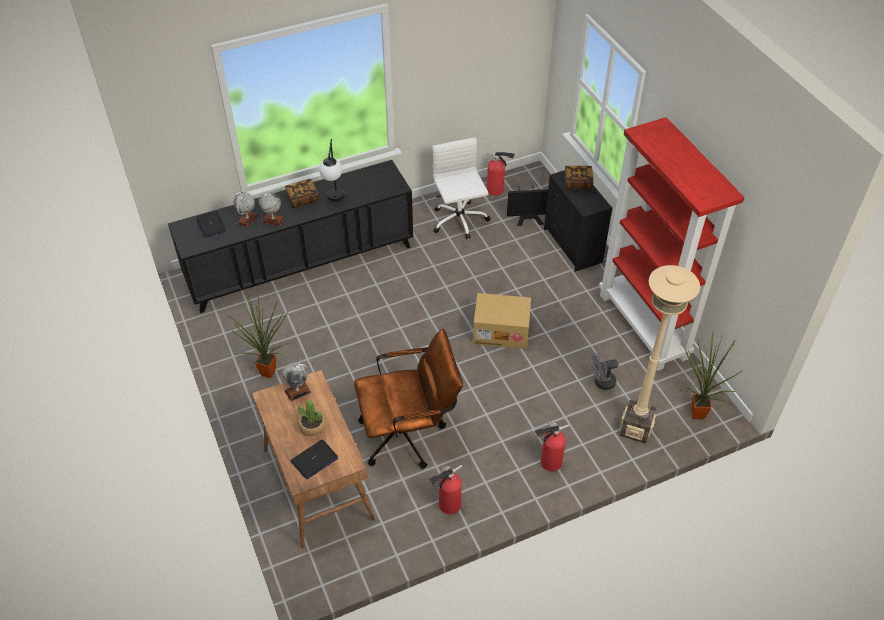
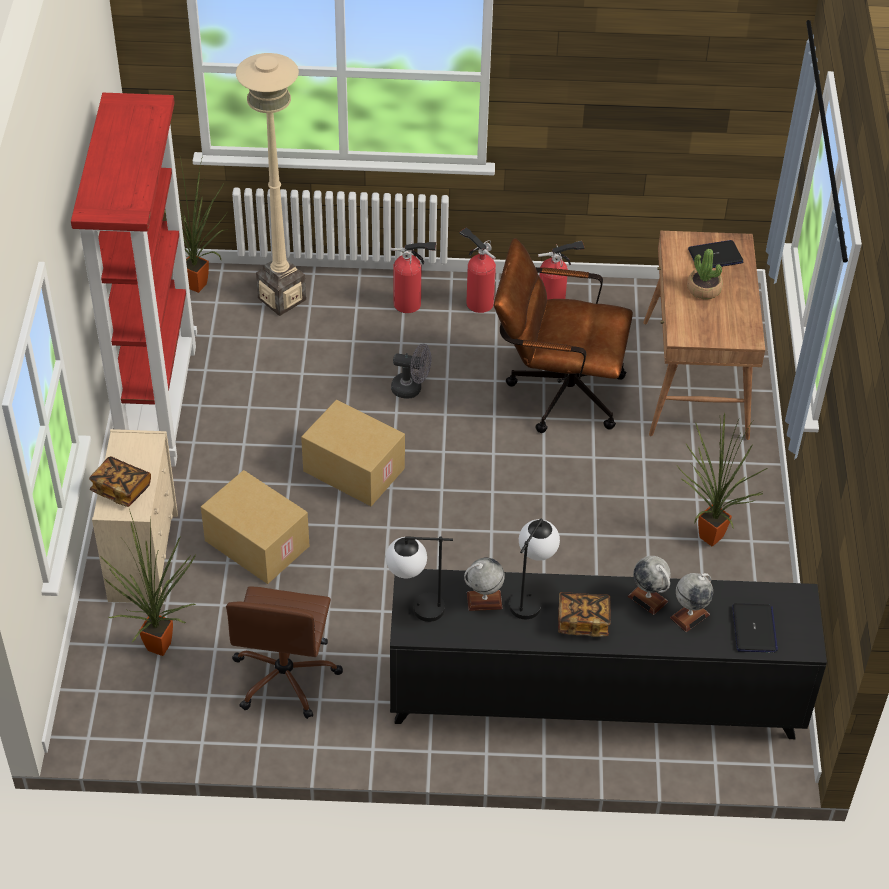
camera: 155 degrees left, 0 degrees up
globe [282,363,311,401] -> globe moved to [464,557,505,611]
white office chair [433,138,490,239] -> brown office chair [226,586,343,719]
fire extinguisher [487,151,515,196] -> fire extinguisher moved to [459,227,496,313]
monitor [507,186,548,226] -> potted plant [100,509,196,656]
black dresser [544,170,613,272] -> beige dresser [92,429,178,604]
grey fan [590,353,618,390] -> grey fan moved to [391,344,431,399]
none -> cardboard box [201,470,309,584]
none -> table lamp [386,536,453,622]

